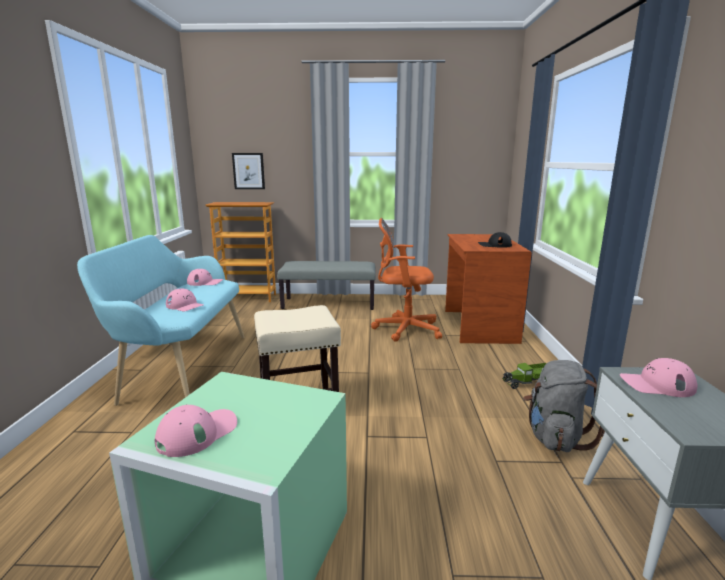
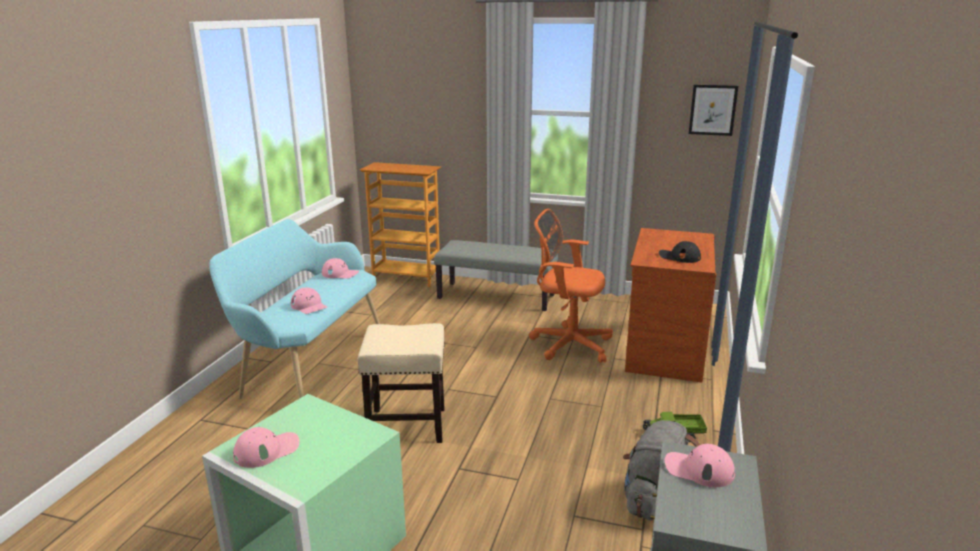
camera: 15 degrees right, 5 degrees up
picture [232,153,265,189] -> picture moved to [689,85,738,136]

